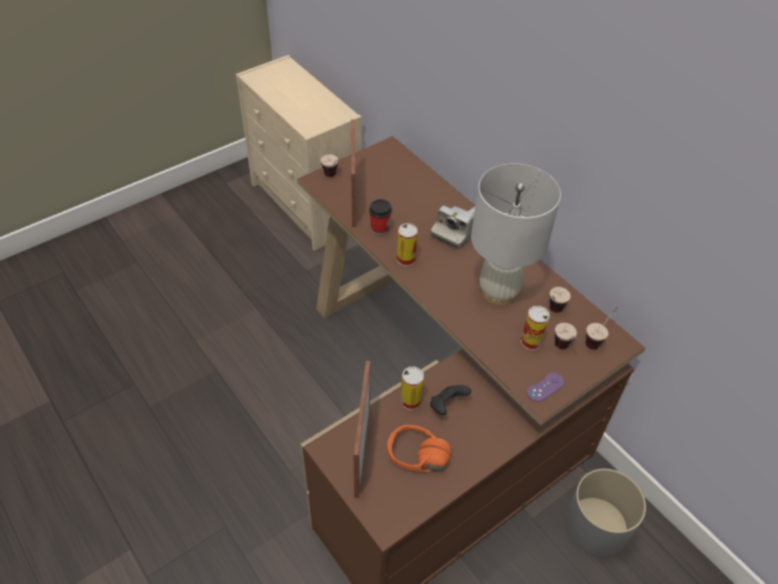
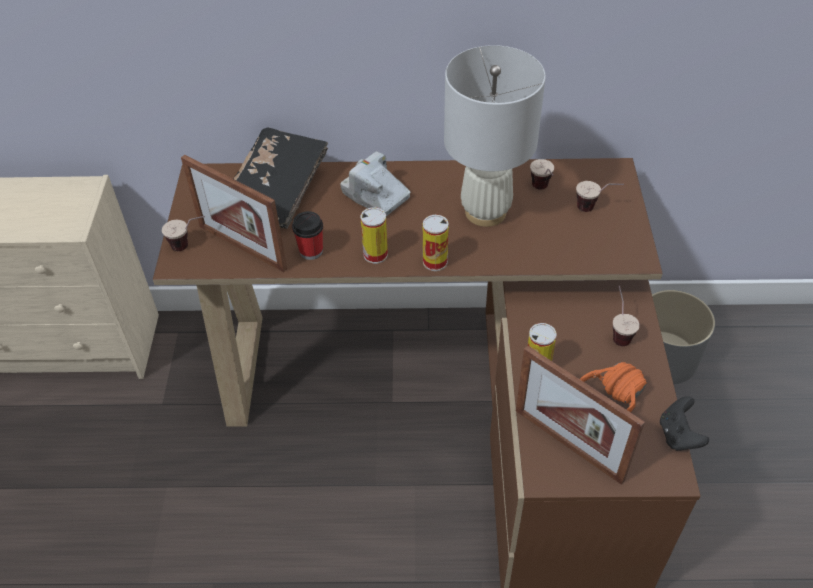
camera: 50 degrees left, 0 degrees up
black game controller [430,385,471,415] -> black game controller moved to [660,396,709,451]
camera [431,206,475,249] -> camera turned 150 degrees clockwise [340,151,410,217]
can [521,306,550,350] -> can moved to [423,214,449,271]
purple game controller [527,373,564,402] -> none
cup [586,307,618,349] -> cup moved to [613,286,640,346]
none -> black book [234,127,328,229]

